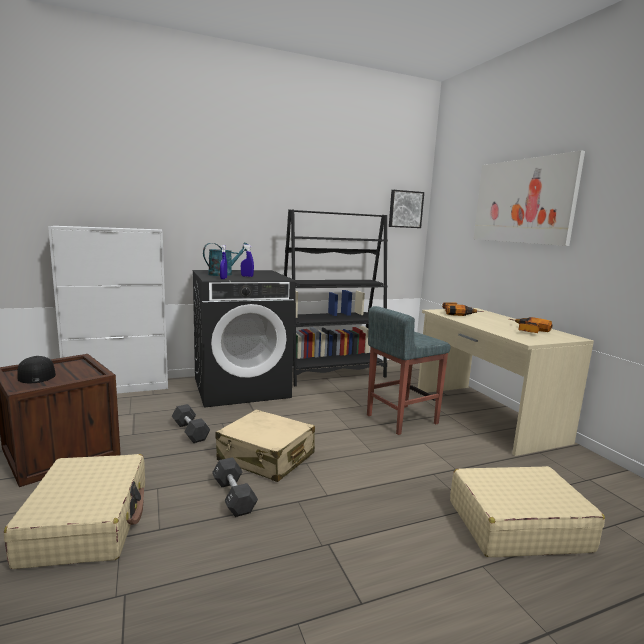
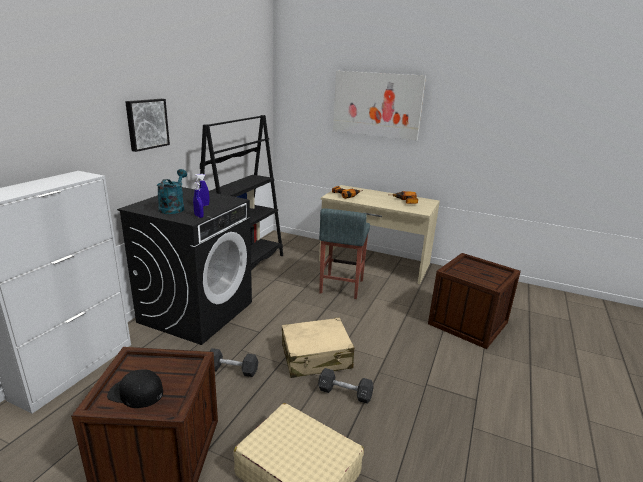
camera: 45 degrees left, 10 degrees up
picture [389,190,424,228] -> picture moved to [125,99,170,152]
beige suitcase [450,466,605,557] -> crate [428,253,521,349]

